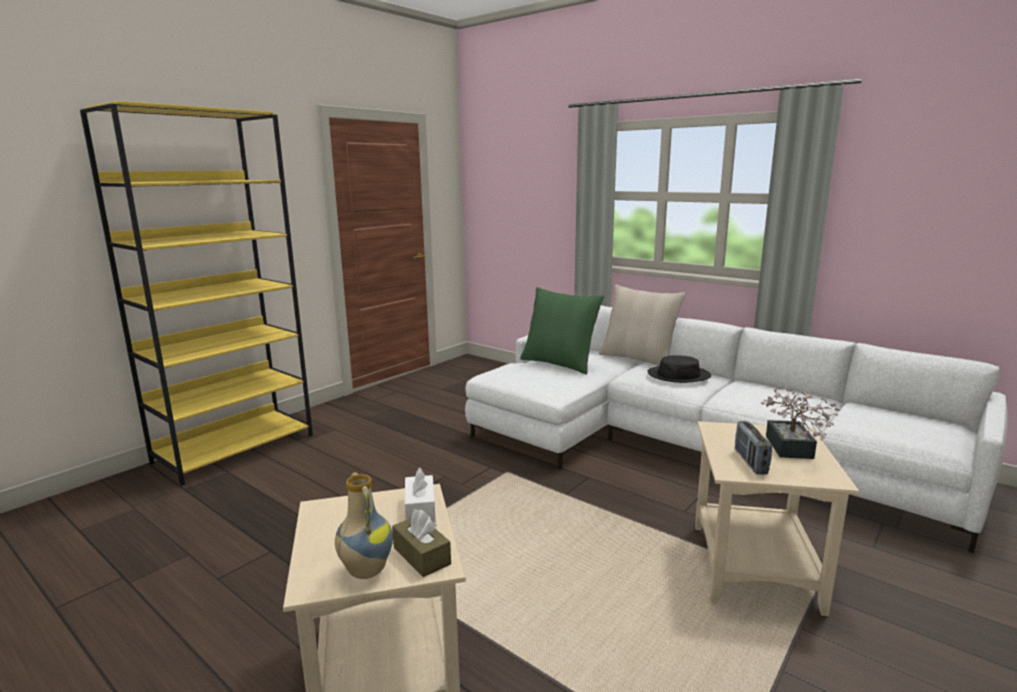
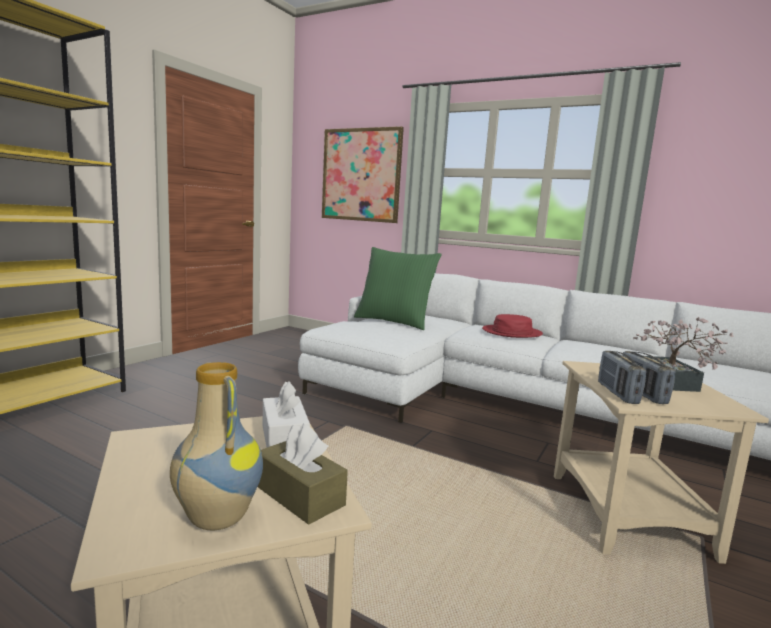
camera: 10 degrees left, 5 degrees down
beige pillow [599,285,686,366] -> none
black hat [647,356,711,383] -> red hat [482,314,543,338]
none -> picture [322,126,404,223]
none -> radio [598,351,646,404]

